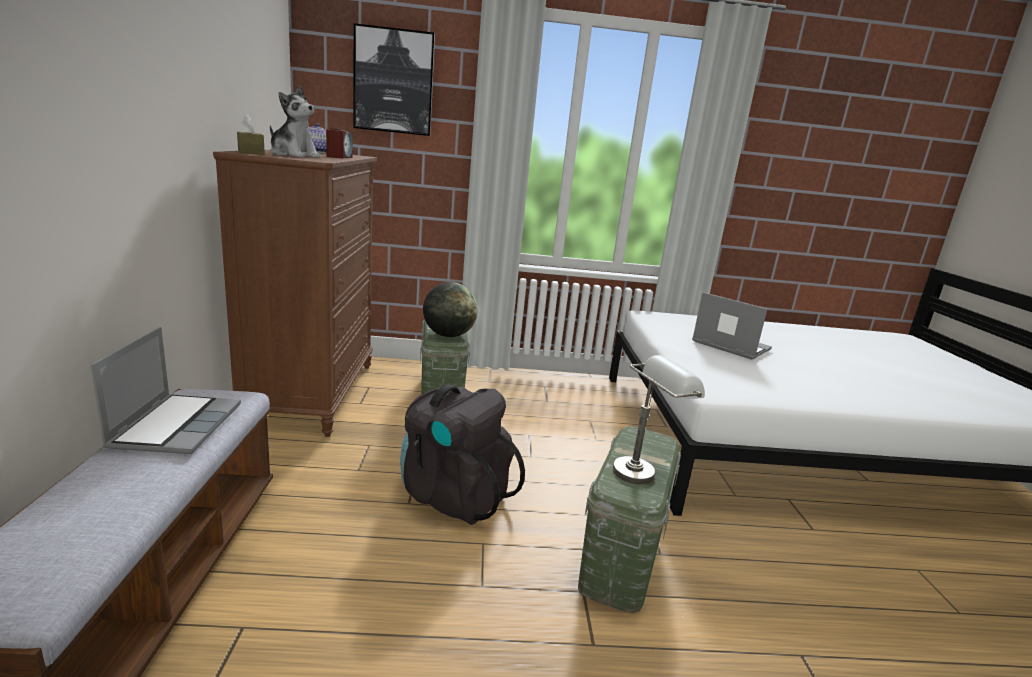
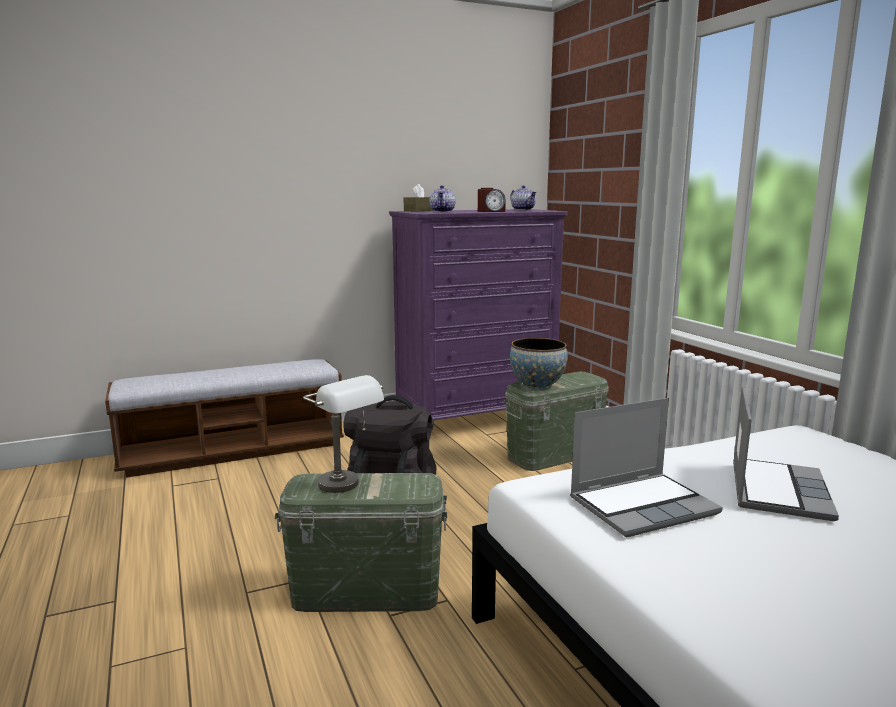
camera: 70 degrees right, 5 degrees down
laptop [91,327,241,454] -> laptop moved to [570,398,723,538]
brown dresser [213,150,377,437] -> purple dresser [389,209,568,420]
plush toy [270,85,321,158] -> teapot [429,185,455,212]
picture [353,23,435,136] -> none
globe [423,282,478,337] -> bowl [510,338,567,390]

